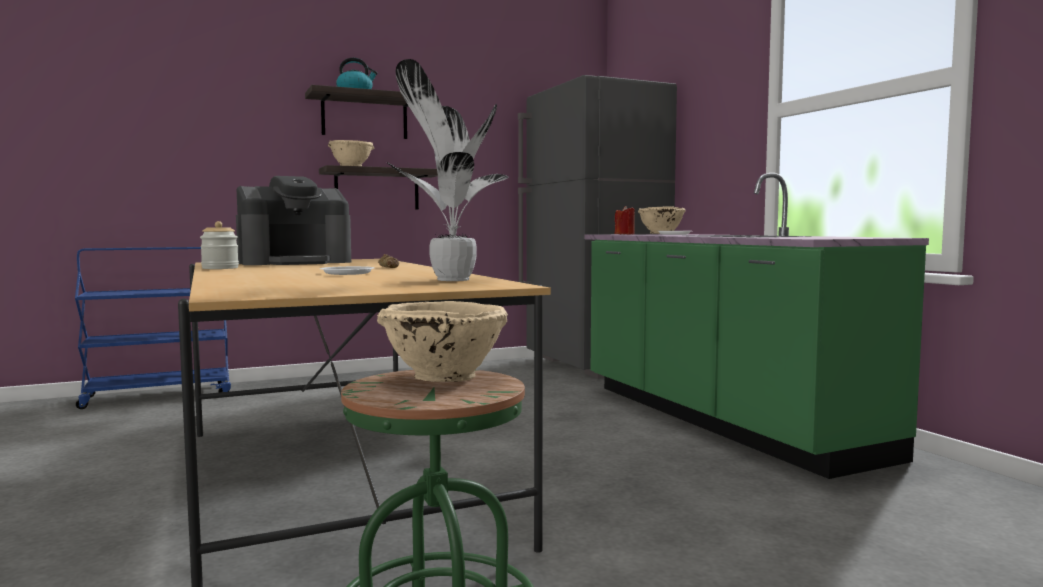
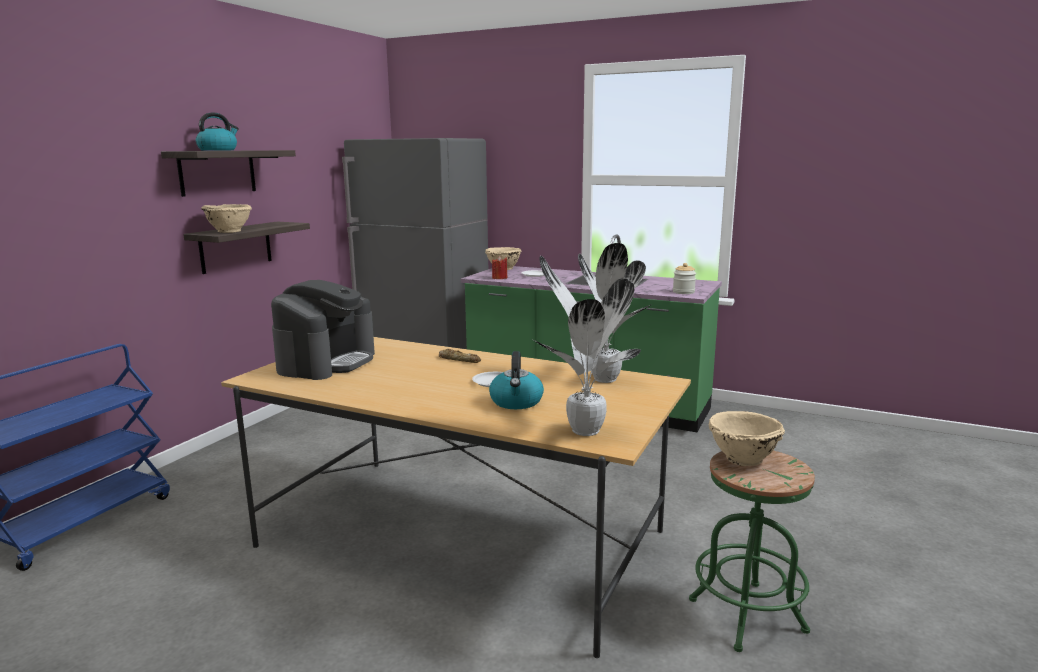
camera: 40 degrees left, 10 degrees up
jar [200,221,239,269] -> jar moved to [673,263,696,294]
none -> kettle [489,351,544,409]
none -> potted plant [533,256,641,436]

